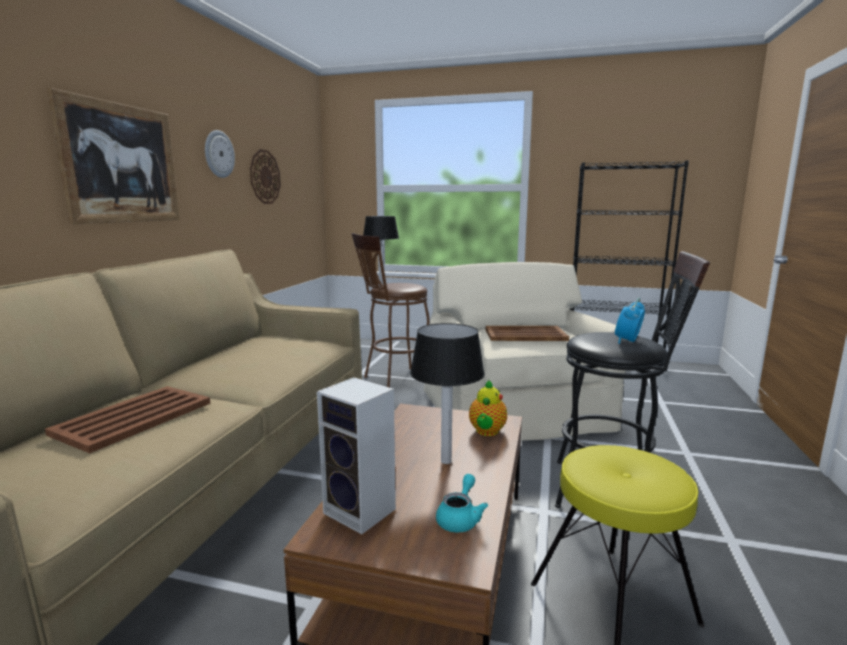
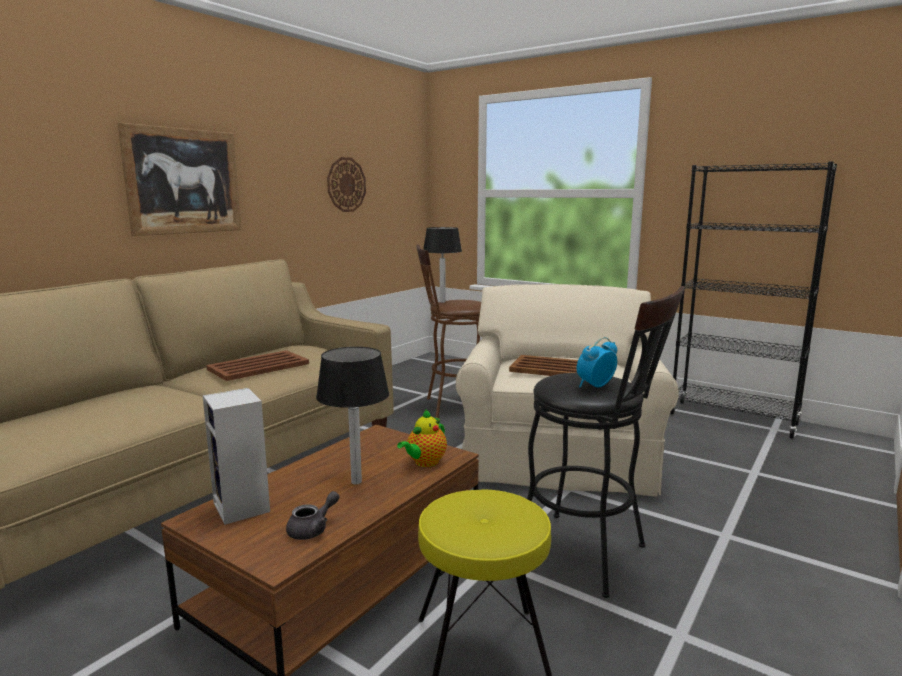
camera: 20 degrees right, 0 degrees up
brown tray [45,386,210,453] -> brown tray moved to [206,350,309,381]
wall clock [205,130,235,178] -> none
turquoise teapot [436,474,488,533] -> grey teapot [286,491,340,540]

